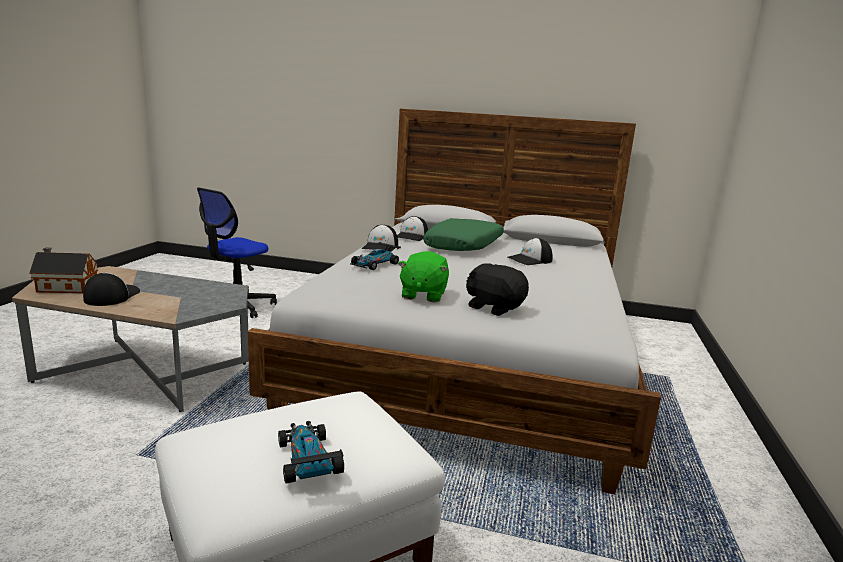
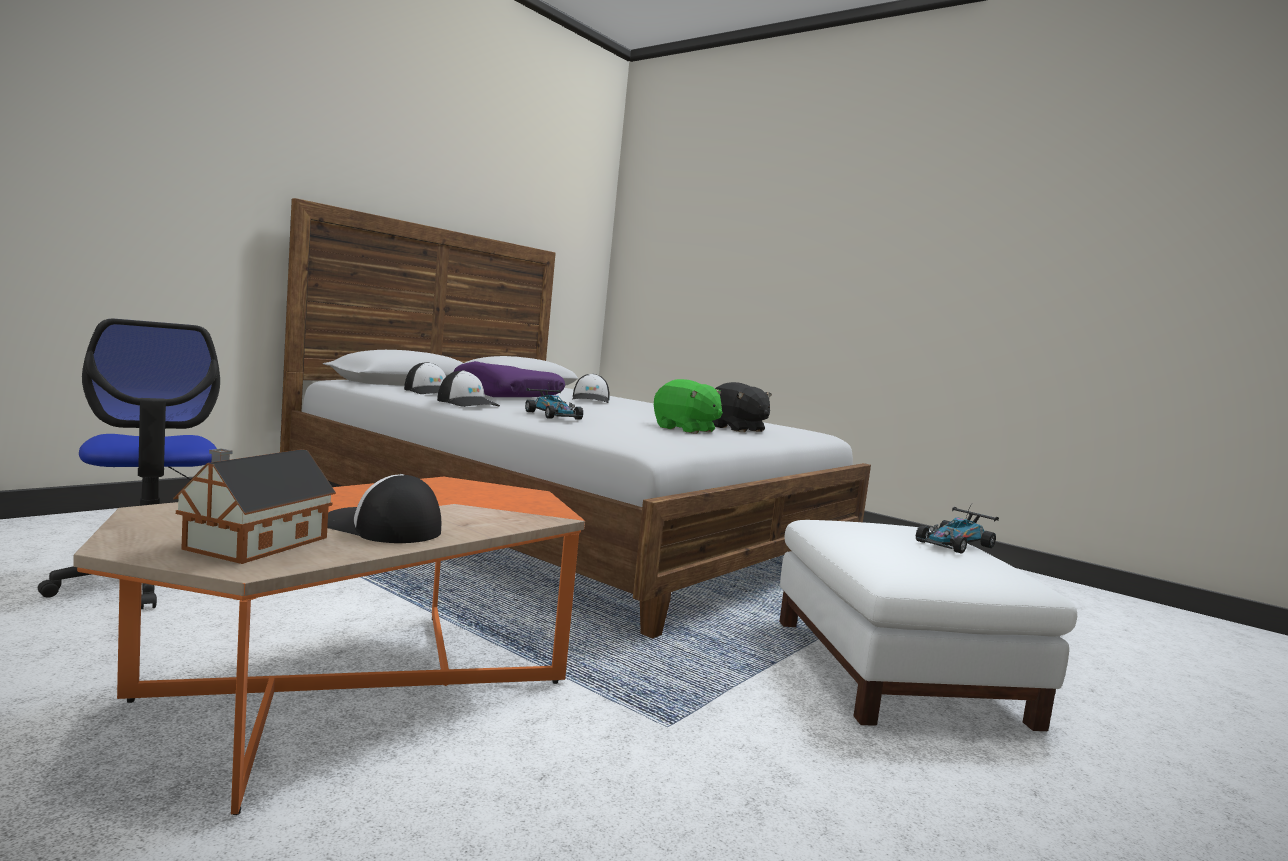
camera: 65 degrees left, 10 degrees down
grey coffee table [12,266,249,412] -> orange coffee table [73,477,585,815]
toy car [278,421,344,484] -> toy car turned 45 degrees counterclockwise [916,504,999,553]
green pillow [423,218,504,251] -> purple pillow [454,361,565,397]
black plush toy [466,263,529,316] -> black plush toy turned 105 degrees counterclockwise [712,382,772,432]

